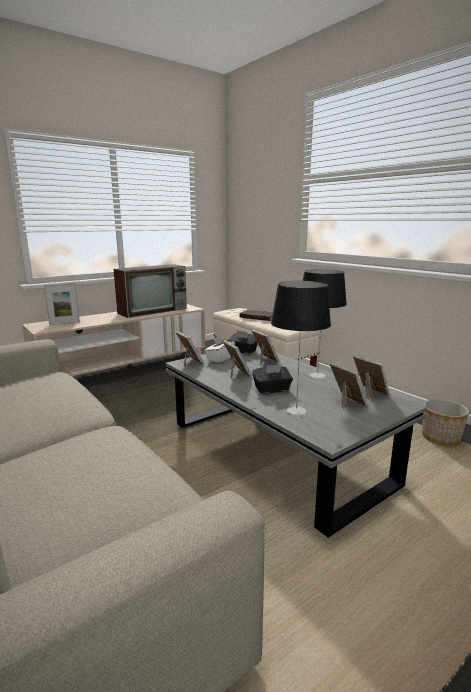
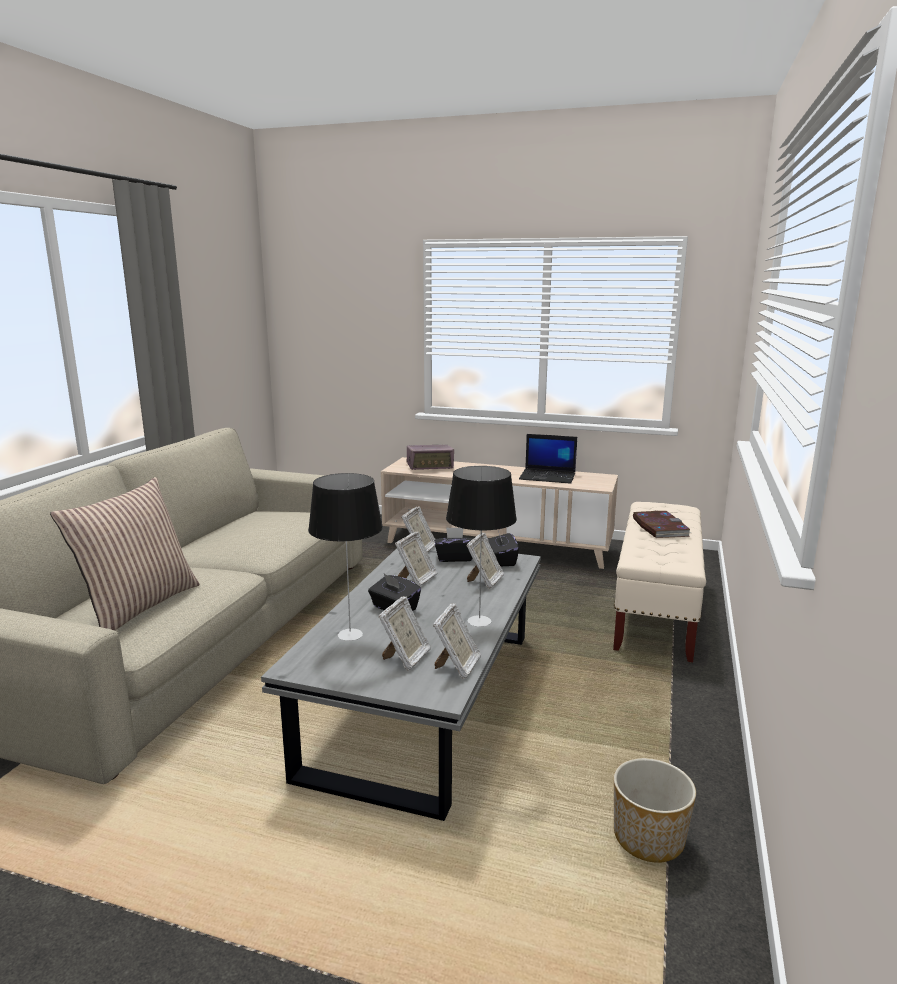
camera: 55 degrees right, 0 degrees up
picture frame [44,283,80,326] -> radio [406,445,454,470]
television [114,264,187,318] -> laptop [519,434,577,483]
white tissue box [205,335,235,363] -> black tissue box [435,527,473,562]
none -> pillow [50,477,200,631]

